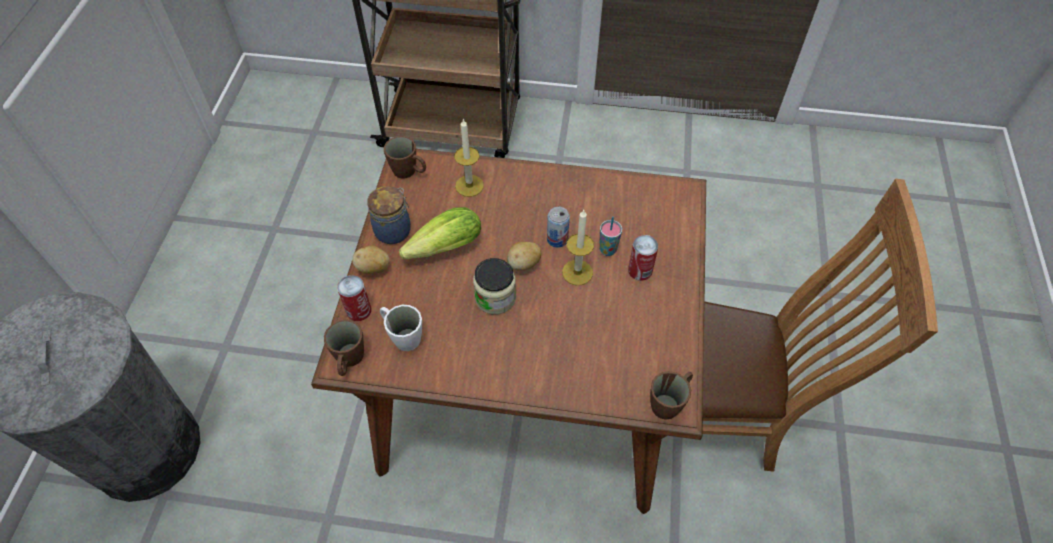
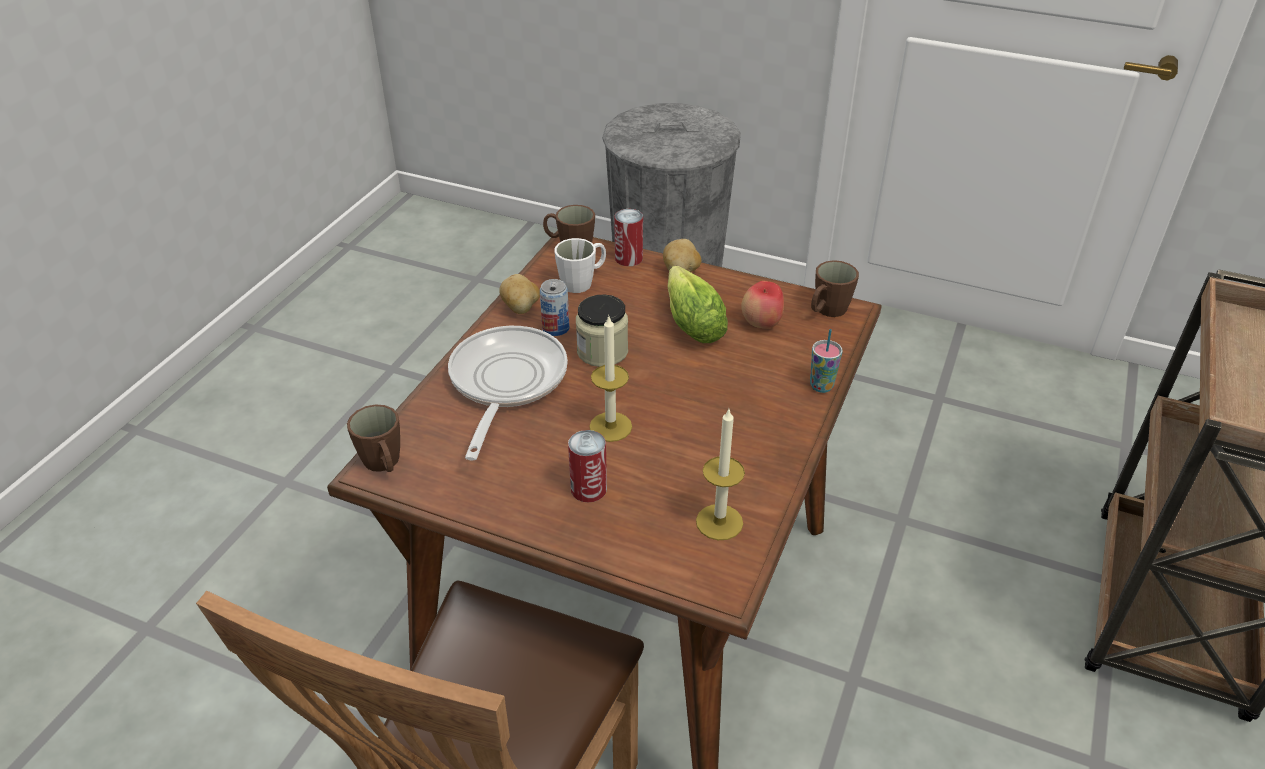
camera: 105 degrees right, 15 degrees down
jar [367,186,411,244] -> none
candle [454,119,484,197] -> candle moved to [696,409,745,540]
potato [507,242,541,271] -> potato moved to [499,274,540,314]
can [547,207,570,248] -> can moved to [540,279,569,336]
cup [599,217,622,256] -> cup moved to [810,329,843,393]
none -> frying pan [448,326,568,461]
none -> apple [741,281,784,328]

